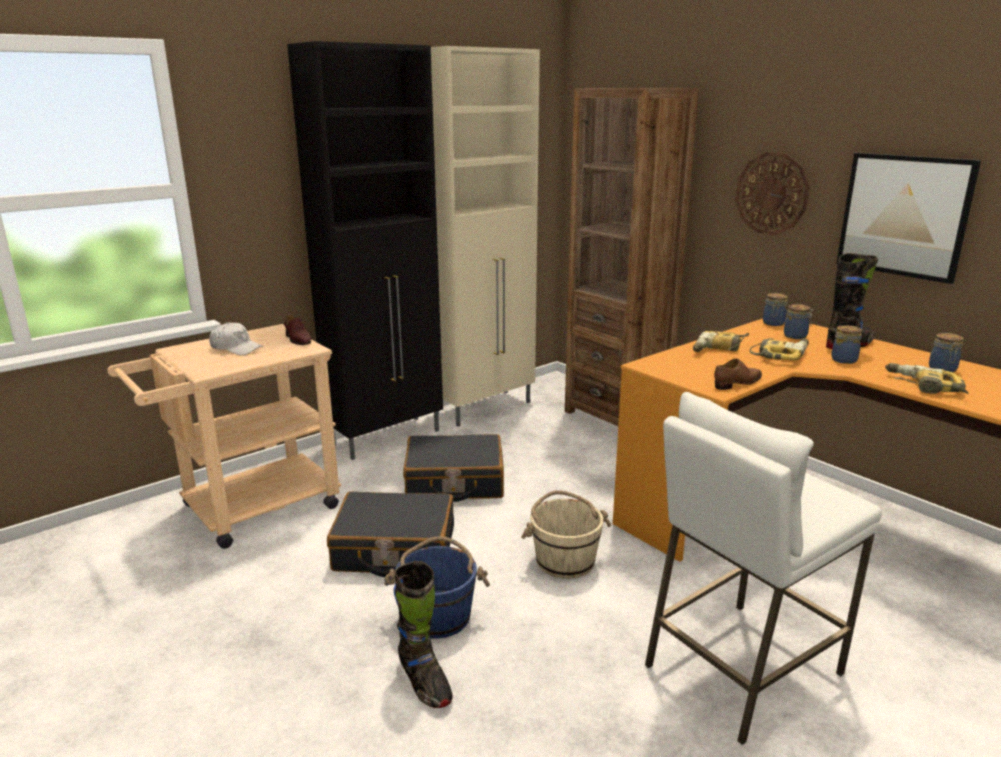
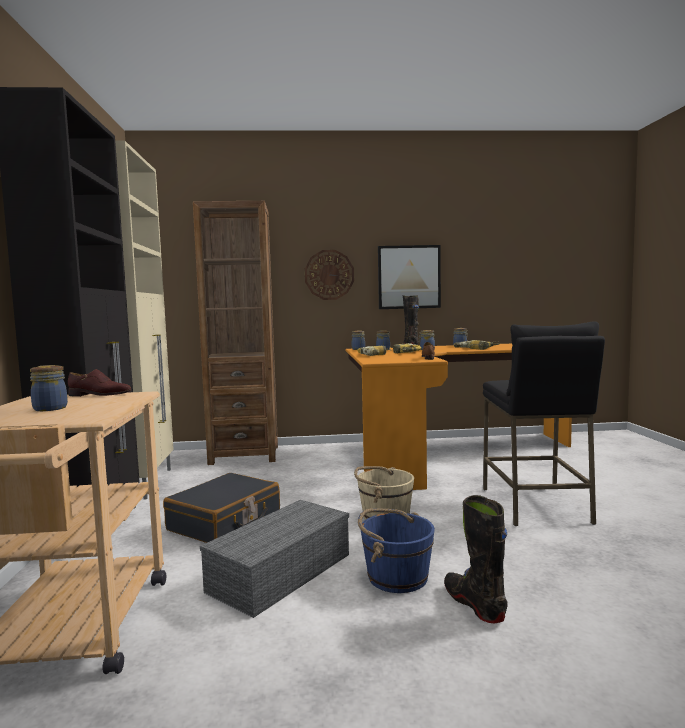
camera: 55 degrees left, 15 degrees down
white cap [209,322,263,356] -> jar [30,365,68,411]
black suitcase [327,491,454,577] -> grey storage box [200,500,349,618]
black boot [394,561,453,708] -> black boot turned 120 degrees counterclockwise [444,495,508,623]
white stool [645,392,882,745] -> black stool [483,321,605,526]

